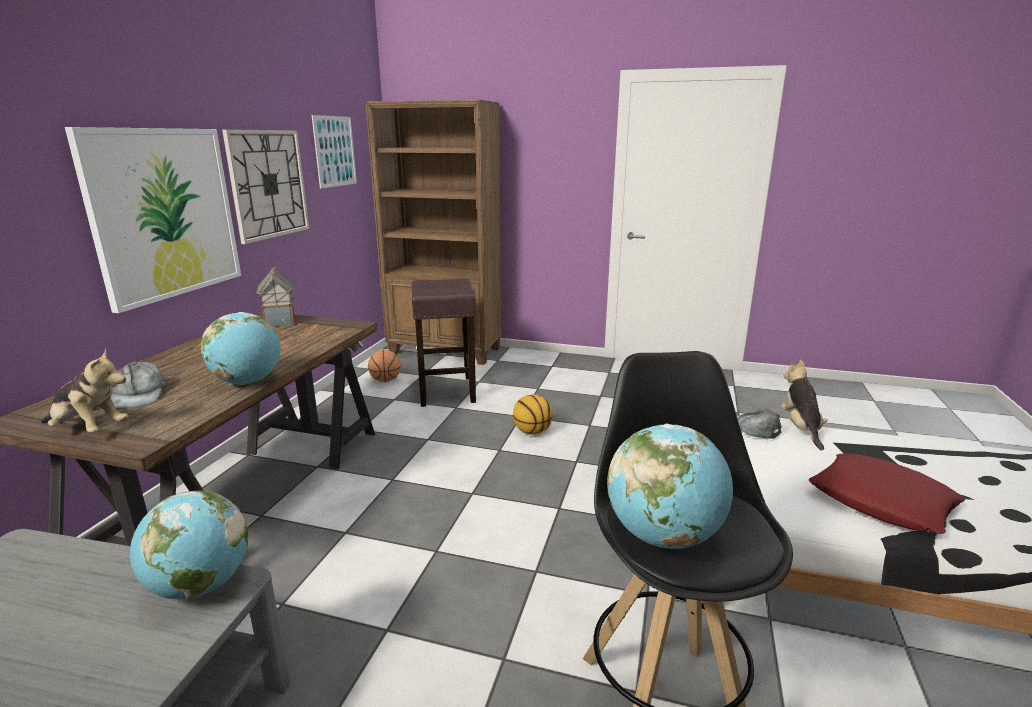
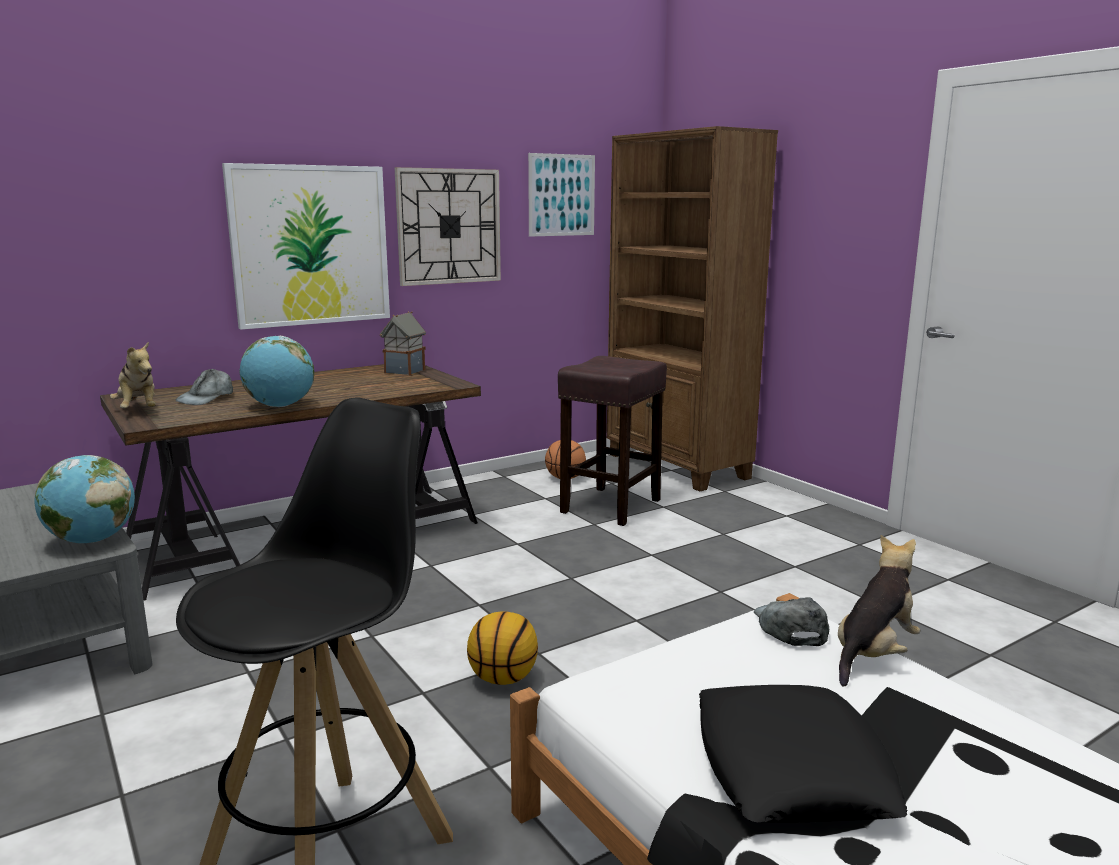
camera: 40 degrees right, 5 degrees down
basketball [513,394,553,434] -> basketball moved to [467,612,538,685]
globe [607,424,733,549] -> none
red pillow [809,454,965,534] -> black pillow [699,685,908,823]

